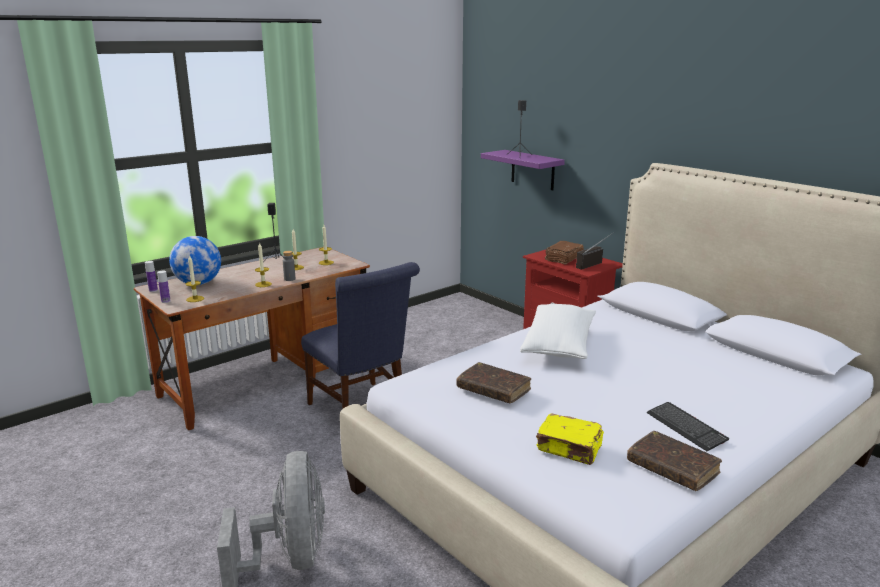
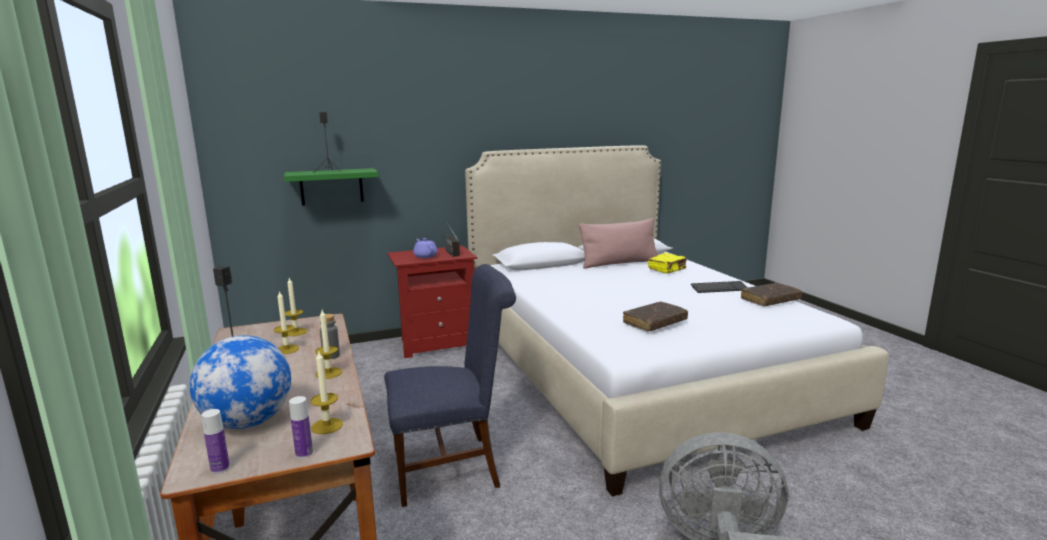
camera: 70 degrees left, 5 degrees down
purple shelf [481,150,565,190] -> green shelf [284,168,379,206]
white pillow [520,304,596,359] -> none
yellow book [536,413,604,465] -> yellow book moved to [648,253,686,273]
brown book [545,241,584,265] -> purple teapot [413,238,438,258]
none -> pink pillow [579,218,658,269]

